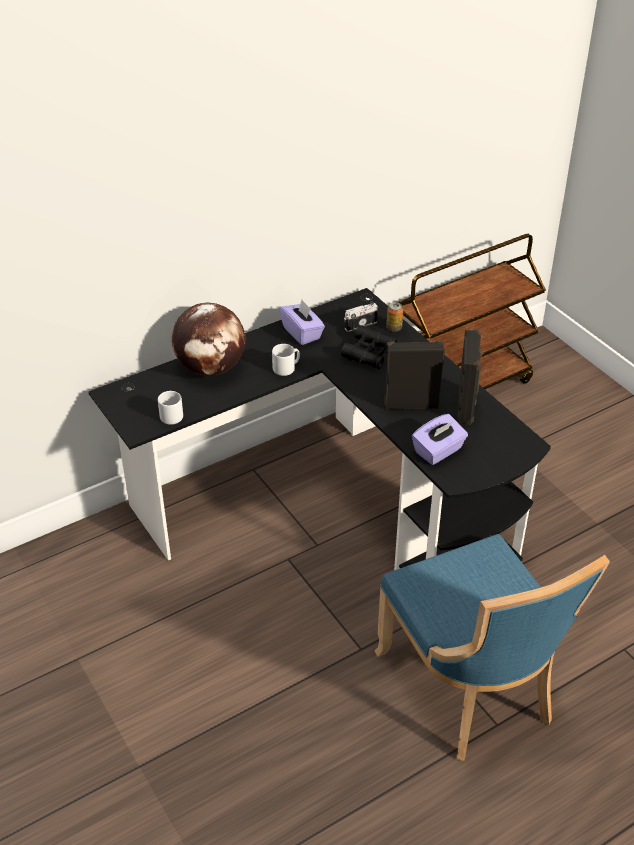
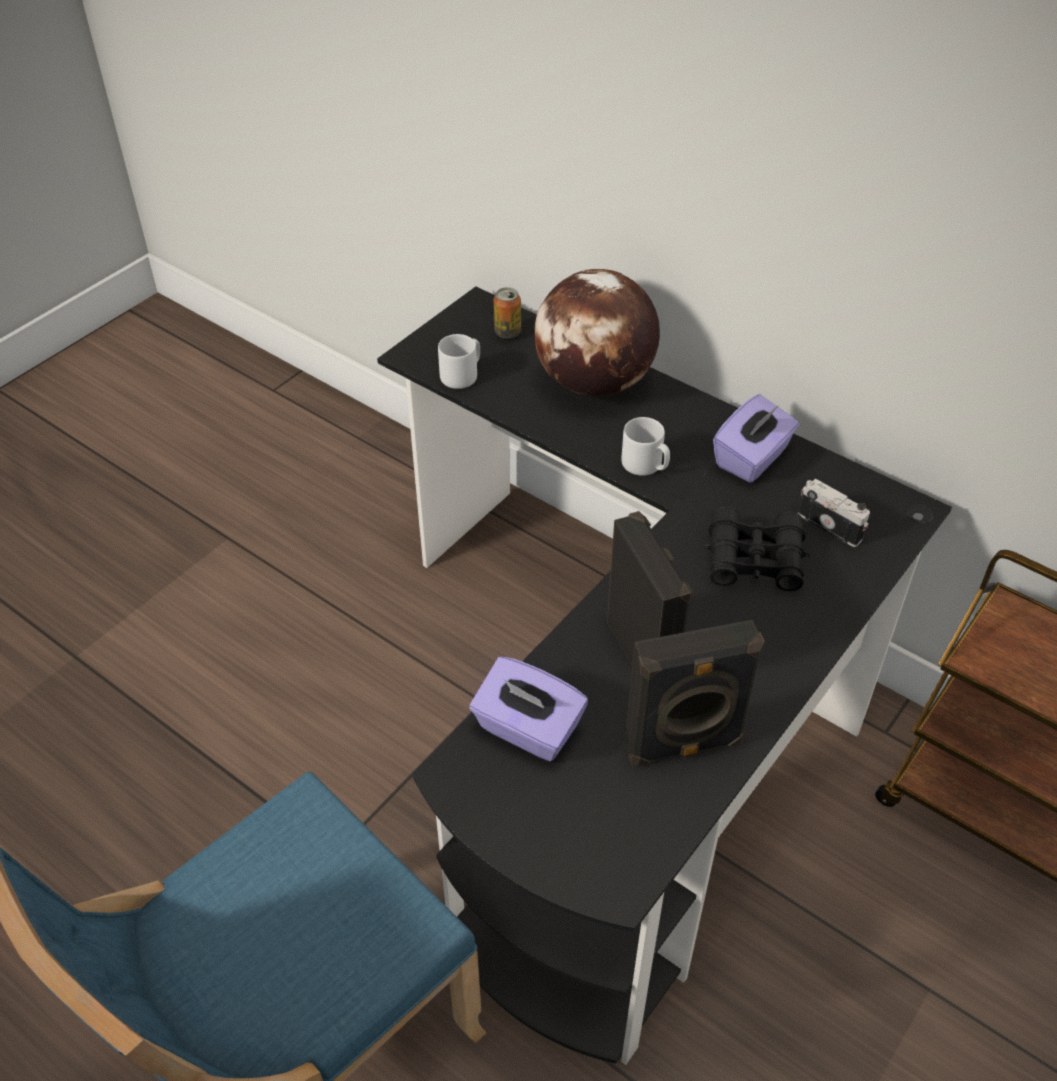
camera: 70 degrees right, 5 degrees up
can [387,302,403,332] -> can moved to [494,287,521,338]

